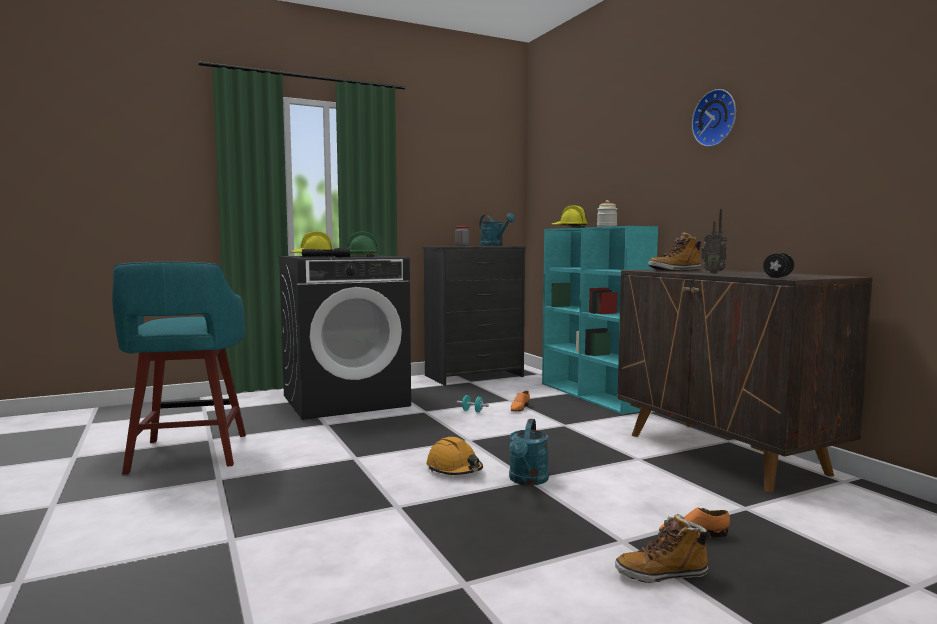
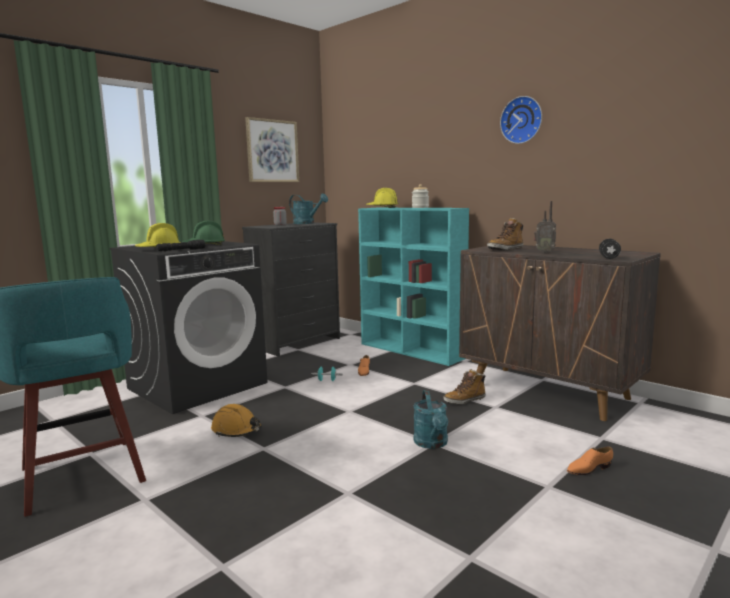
camera: 20 degrees left, 5 degrees up
orange hard hat [426,437,483,475] -> orange hard hat moved to [211,404,262,437]
boot [615,514,709,583] -> boot moved to [443,369,486,405]
none -> picture [245,117,299,182]

